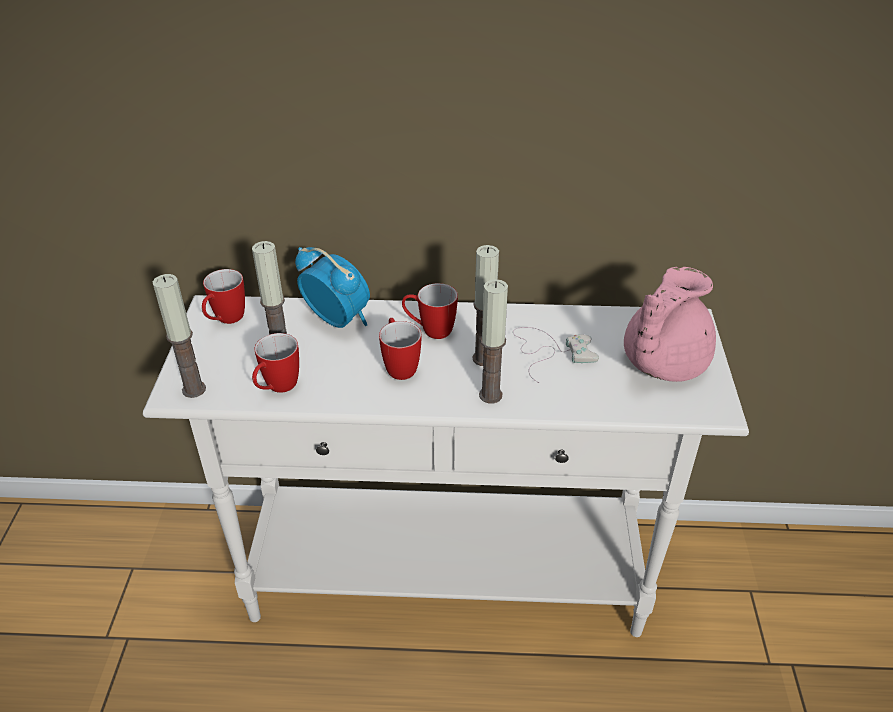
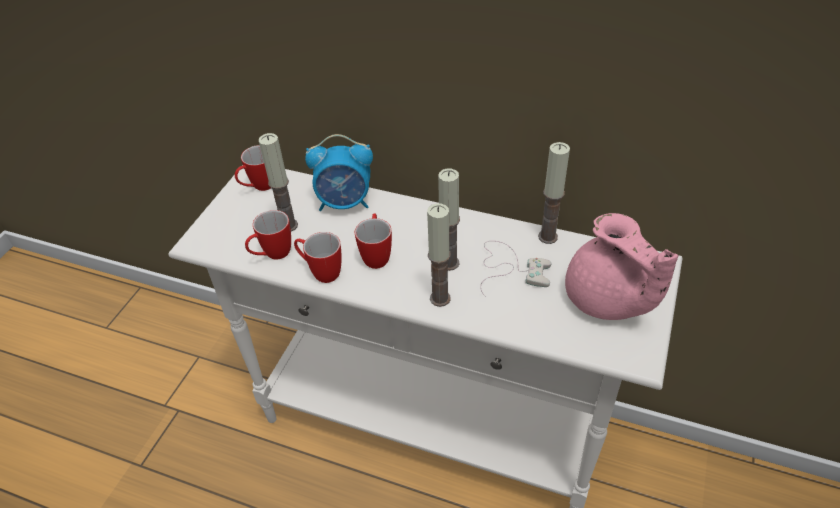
camera: 20 degrees right, 5 degrees up
candle [153,274,206,398] -> candle moved to [538,142,570,244]
alarm clock [295,247,370,328] -> alarm clock turned 120 degrees clockwise [305,134,373,211]
mug [402,283,458,339] -> mug moved to [294,232,342,283]
pink teapot [624,267,716,382] -> pink teapot turned 90 degrees counterclockwise [565,213,678,320]

